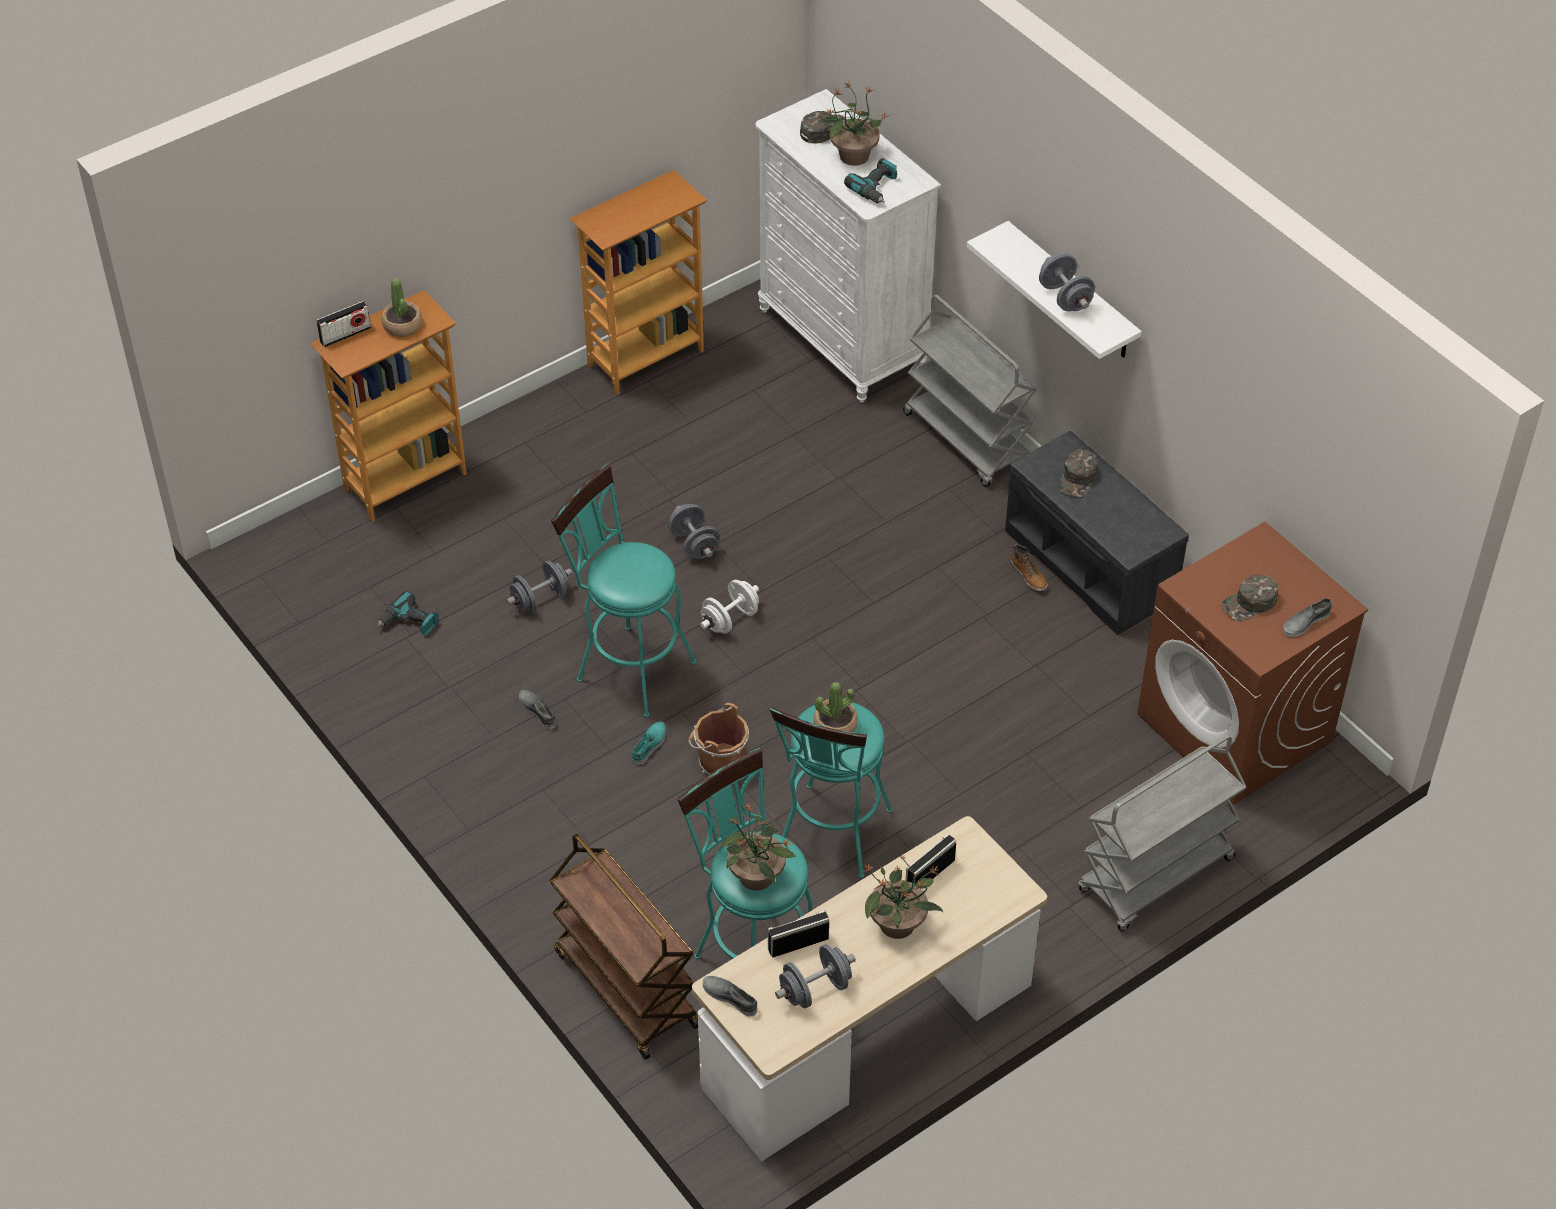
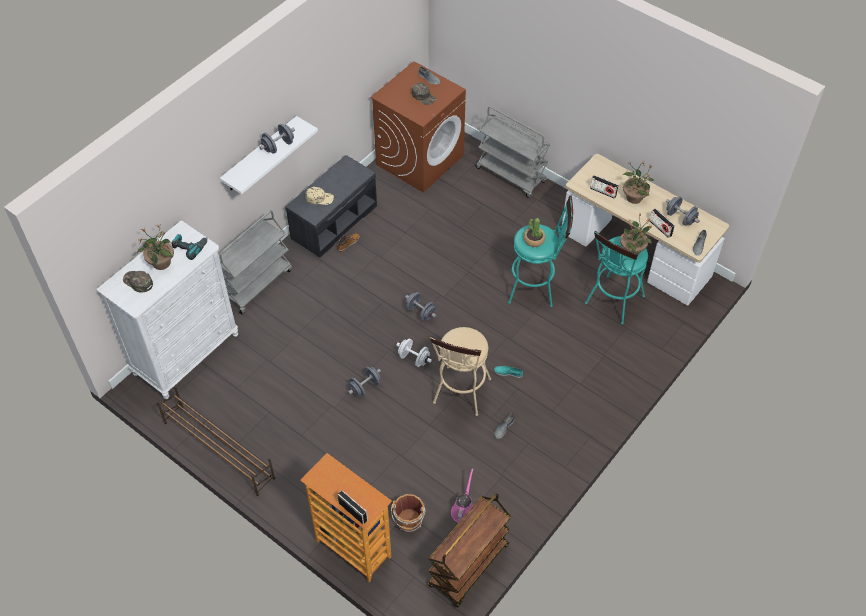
camera: 105 degrees left, 5 degrees up
power drill [377,591,438,636] -> pink watering can [451,469,473,523]
potted plant [382,278,422,337] -> none
grey dumbbell [506,561,573,613] -> grey dumbbell moved to [405,292,436,321]
brown cart [549,834,698,1060] -> brown cart moved to [428,493,511,608]
turquoise stool [551,463,697,717] -> beige stool [429,327,491,416]
bookcase [569,170,707,395] -> brown shoe rack [157,386,275,496]
brown bucket [688,703,749,775] -> brown bucket moved to [391,494,425,532]
green cap [1059,449,1098,497] -> beige cap [305,187,334,205]

